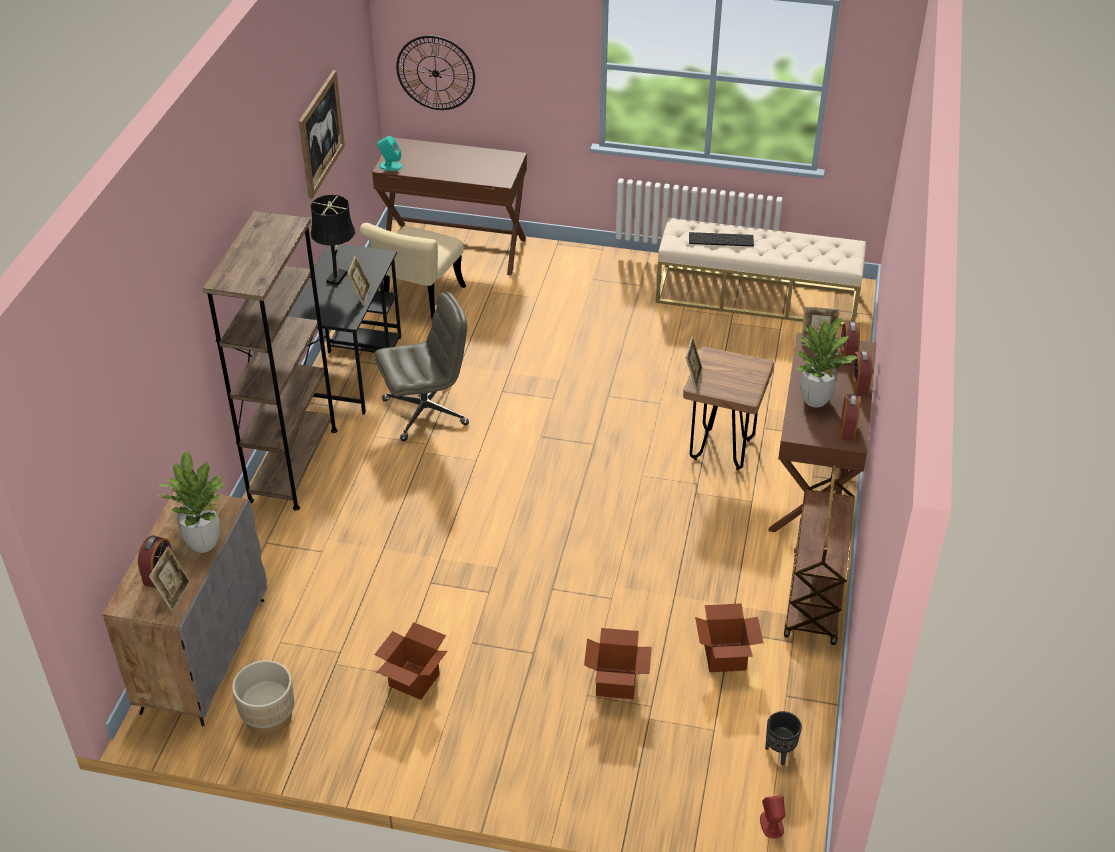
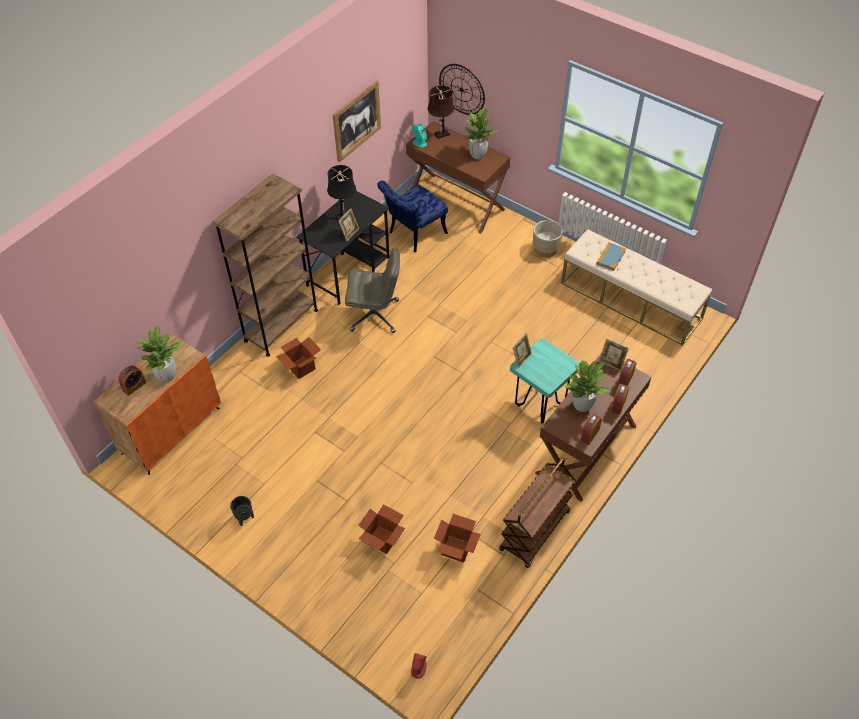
camera: 25 degrees right, 10 degrees up
grey cabinet [102,492,267,726] -> orange cabinet [93,334,221,475]
picture frame [149,546,190,612] -> none
beige planter [232,660,294,736] -> beige planter moved to [533,220,563,258]
beige chair [360,223,466,319] -> blue chair [377,180,448,252]
cardboard box [374,622,447,700] -> cardboard box moved to [276,337,321,379]
brown stool [683,347,774,470] -> turquoise stool [510,338,580,424]
keyboard [689,232,754,247] -> book [596,242,626,271]
black planter [765,711,802,765] -> black planter moved to [230,496,254,526]
none -> brown table lamp [427,85,455,139]
none -> potted plant [464,108,498,159]

